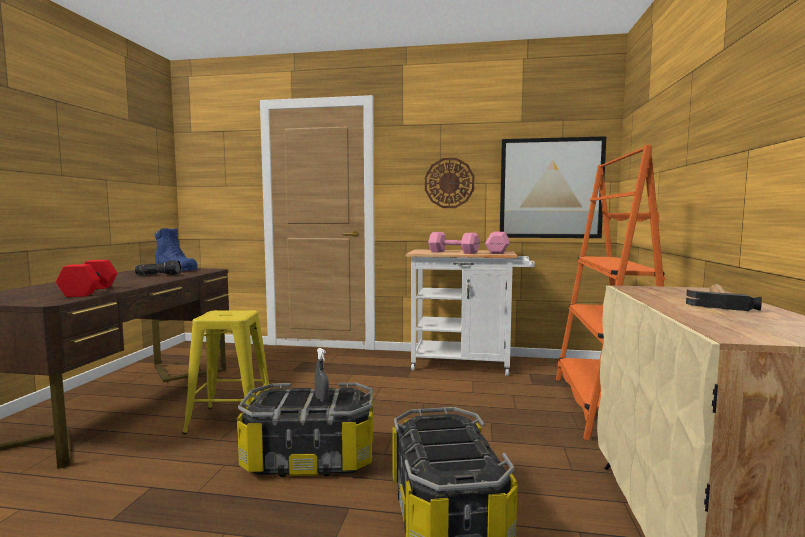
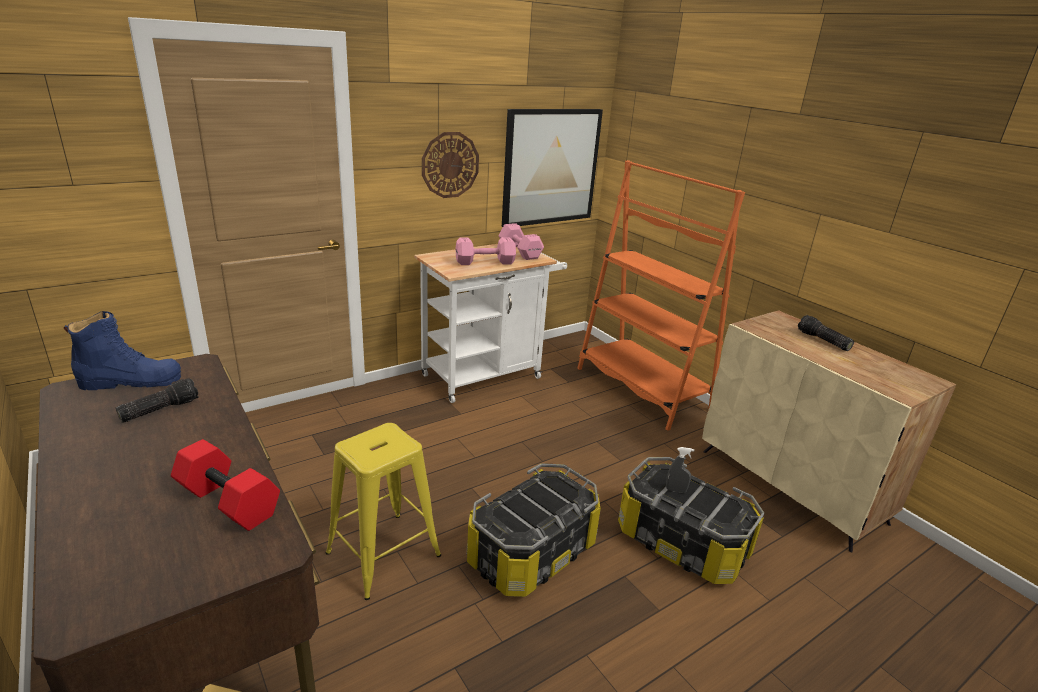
camera: 45 degrees left, 20 degrees up
grey spray bottle [315,348,329,402] -> grey spray bottle moved to [666,447,694,493]
hammer [686,284,762,311] -> flashlight [798,315,854,351]

